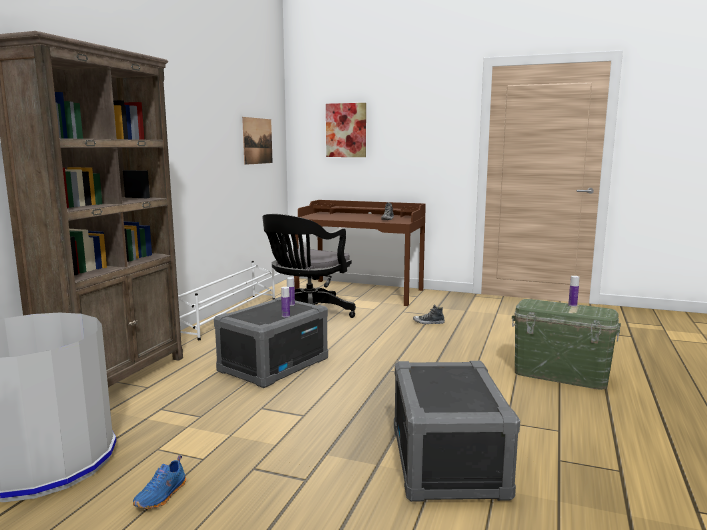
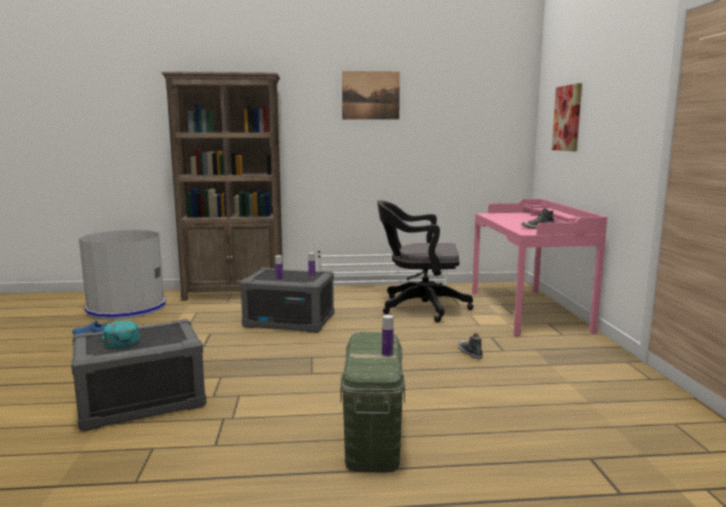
camera: 65 degrees right, 0 degrees up
picture [242,117,273,165] -> picture moved to [342,71,400,120]
brown desk [293,200,426,306] -> pink desk [472,199,607,336]
none -> turquoise cap [102,321,140,348]

